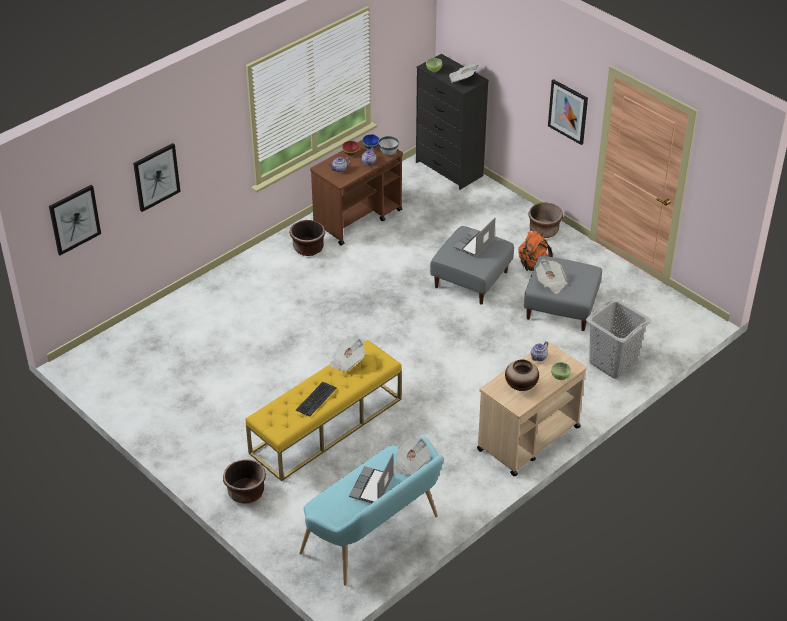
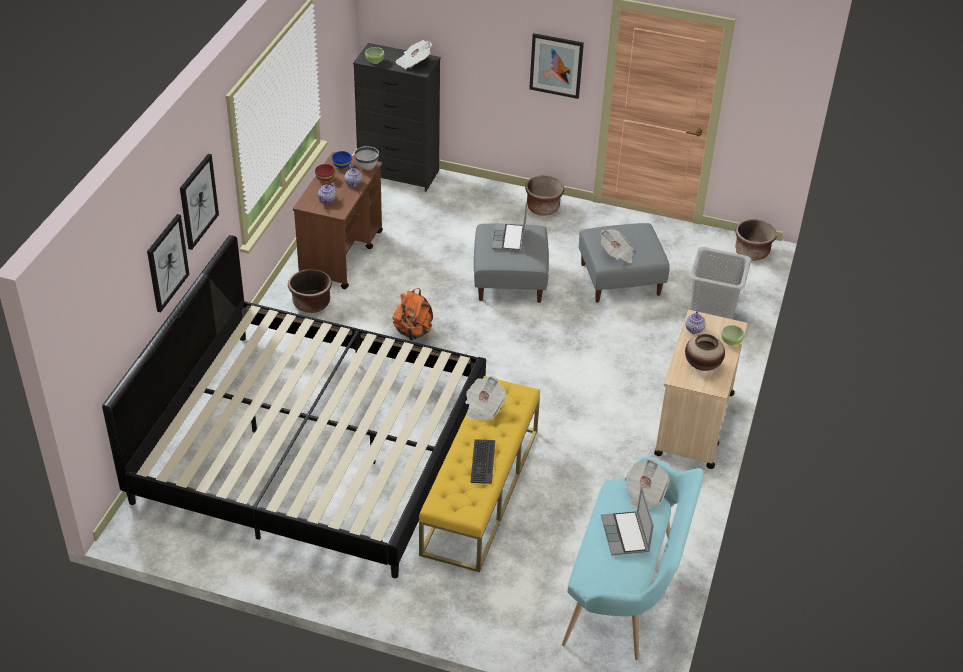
camera: 30 degrees left, 0 degrees up
picture [49,185,101,255] -> picture moved to [180,154,219,250]
brown planter [223,460,266,504] -> brown planter moved to [735,219,776,261]
orange backpack [518,230,553,271] -> orange backpack moved to [393,288,433,341]
none -> bed [102,235,486,578]

